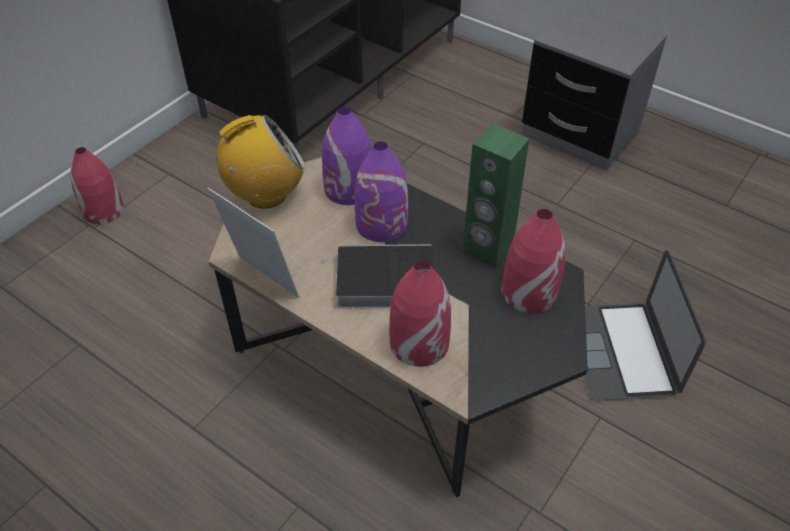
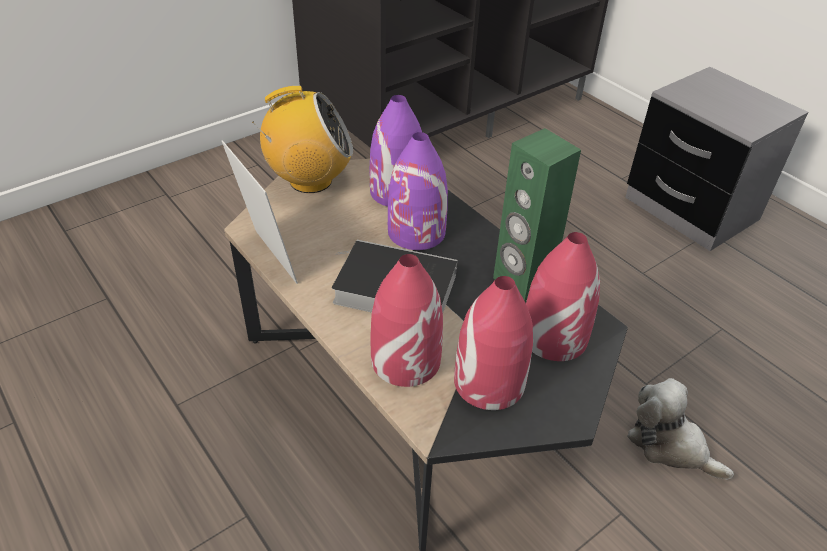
camera: 15 degrees right, 5 degrees down
red vase [71,147,124,224] -> red vase moved to [454,276,533,410]
laptop [584,250,706,401] -> plush toy [627,378,734,480]

